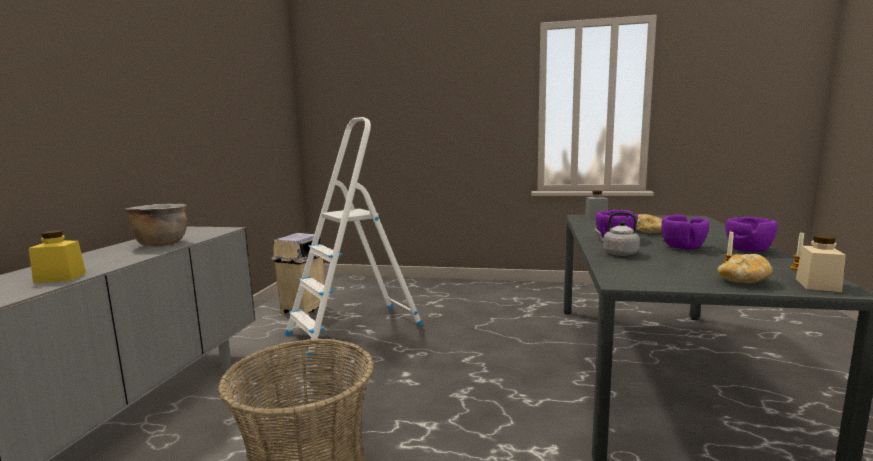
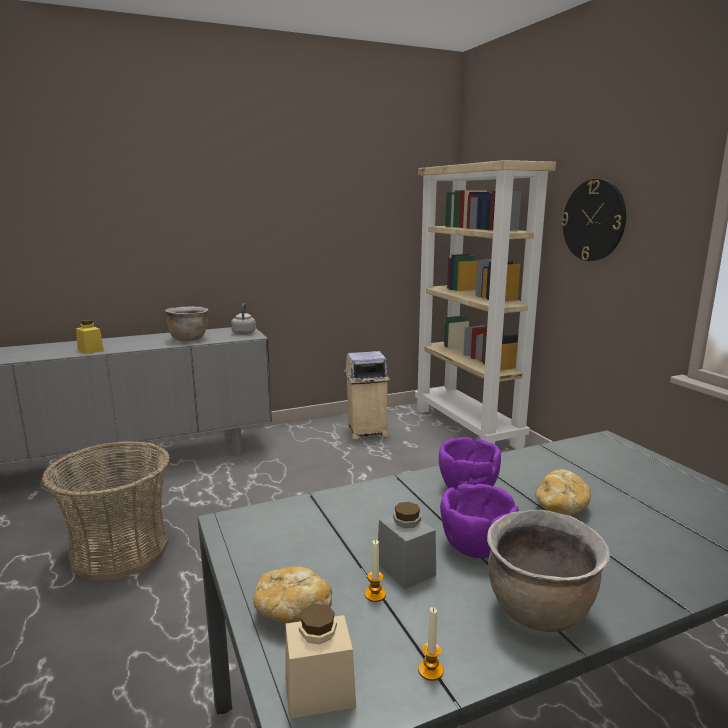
camera: 55 degrees right, 5 degrees up
white step ladder [285,117,423,356] -> none
grey jar [585,190,608,219] -> grey jar moved to [378,502,436,589]
grey kettle [595,212,640,256] -> grey kettle moved to [231,303,256,335]
purple bowl [725,217,777,252] -> brown cooking pot [487,510,610,632]
none -> beige bookcase [415,160,556,449]
none -> wall clock [561,179,626,261]

